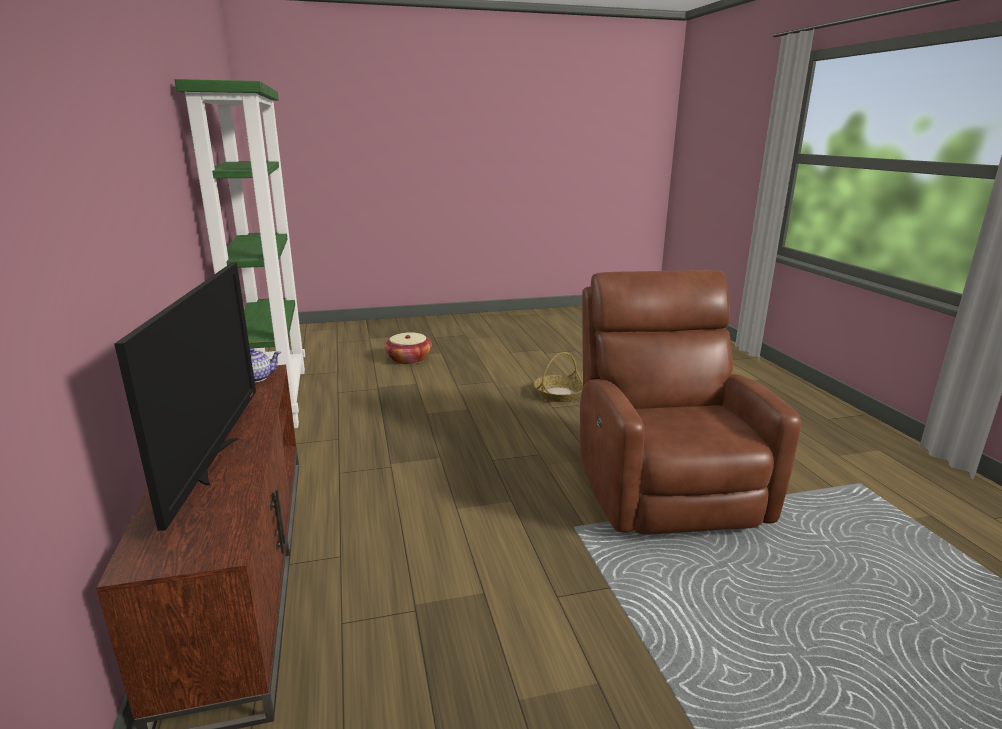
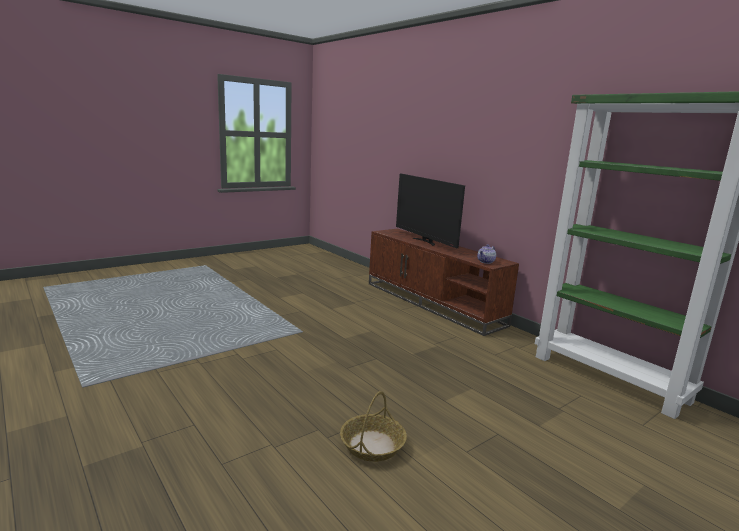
camera: 155 degrees right, 5 degrees down
basket [385,332,432,365] -> none
brown armchair [580,270,801,535] -> none

